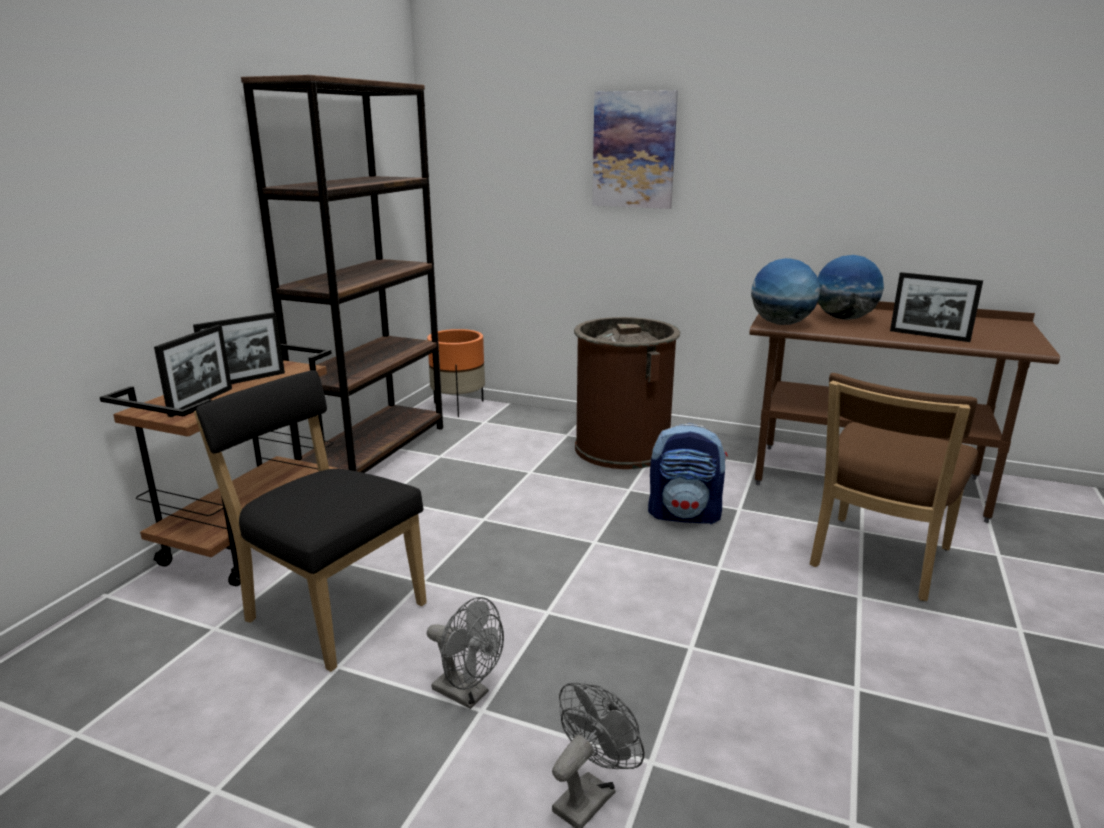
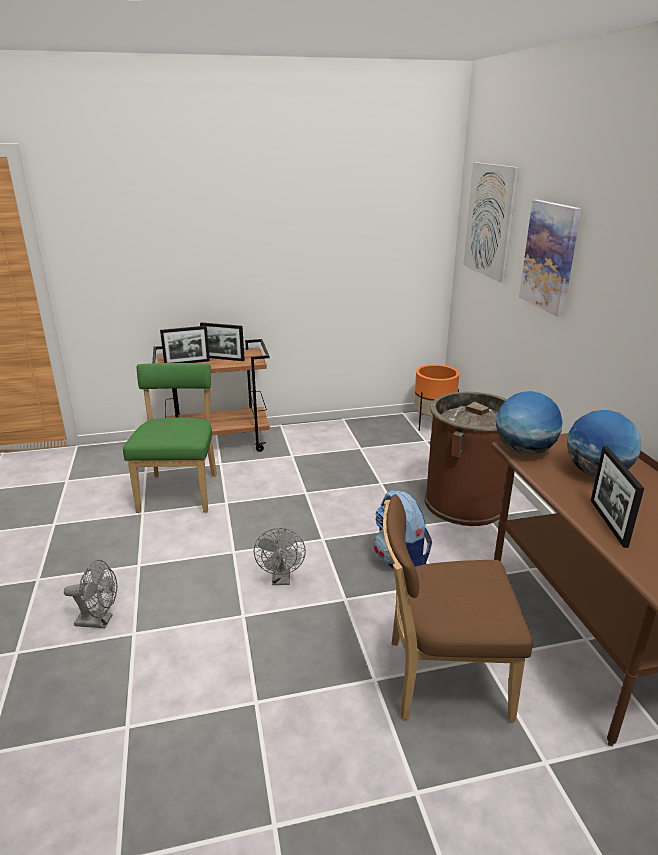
camera: 55 degrees right, 5 degrees up
black chair [194,370,427,672] -> green chair [123,363,217,513]
brown bookcase [241,75,443,473] -> none
grey fan [427,597,504,709] -> grey fan moved to [254,528,306,585]
none -> picture [463,162,519,283]

